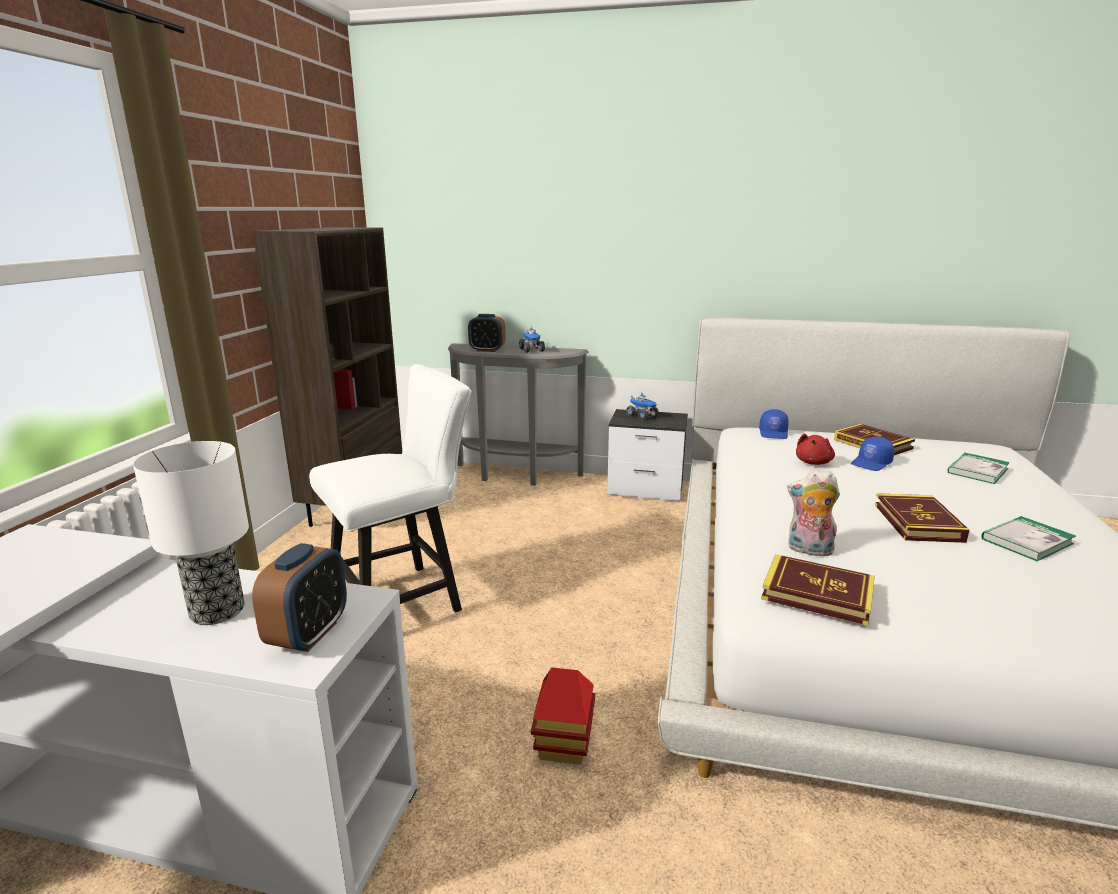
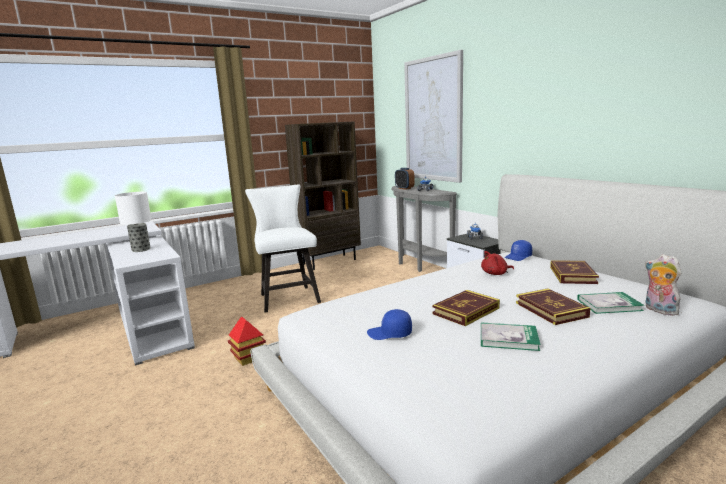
camera: 45 degrees right, 5 degrees down
alarm clock [252,543,347,652] -> none
white chair [309,364,471,612] -> white chair turned 120 degrees counterclockwise [245,185,321,313]
book [761,554,875,626] -> book moved to [516,288,590,325]
plush toy [787,471,840,556] -> plush toy moved to [645,254,682,316]
blue cap [851,437,894,471] -> blue cap moved to [367,309,412,340]
none -> picture [404,50,463,183]

